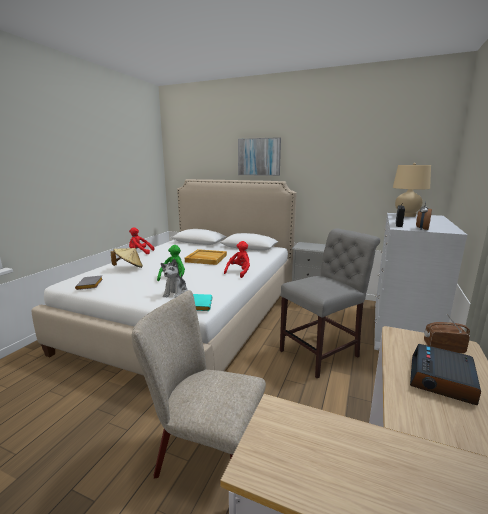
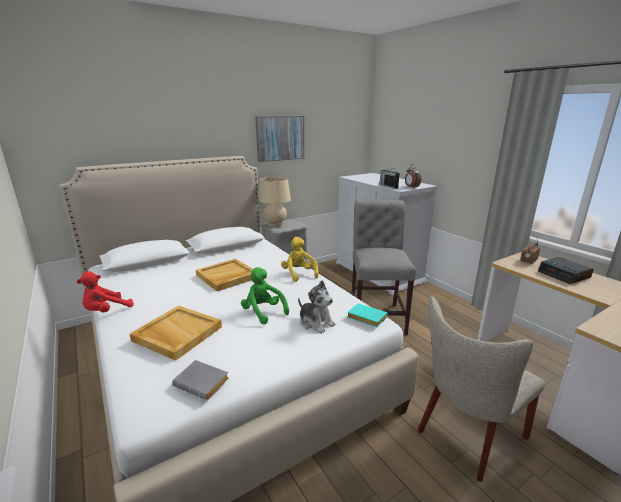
camera: 55 degrees left, 5 degrees up
beige hat [111,248,143,268] -> beige tray [129,305,222,361]
red plush toy [224,241,250,278] -> yellow plush toy [281,237,319,282]
picture [238,137,281,176] -> picture moved to [255,116,304,162]
beige table lamp [393,163,431,217] -> beige table lamp moved to [259,177,291,227]

